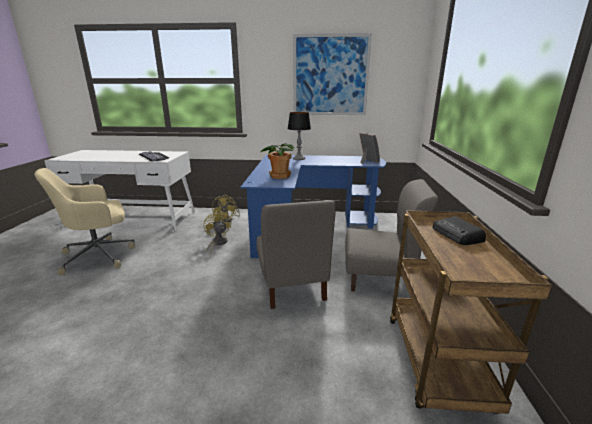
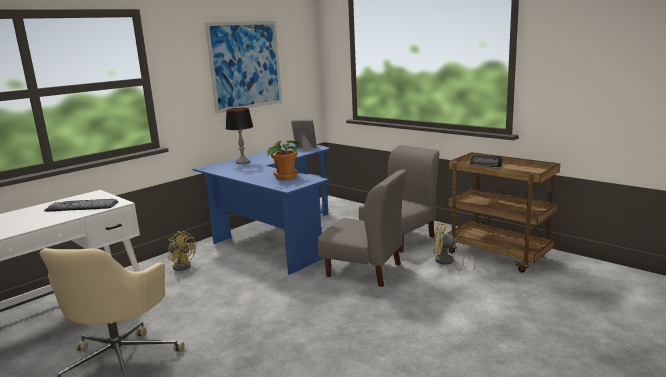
camera: 50 degrees left, 5 degrees down
yellow fan [203,210,231,254] -> yellow fan moved to [433,223,476,270]

